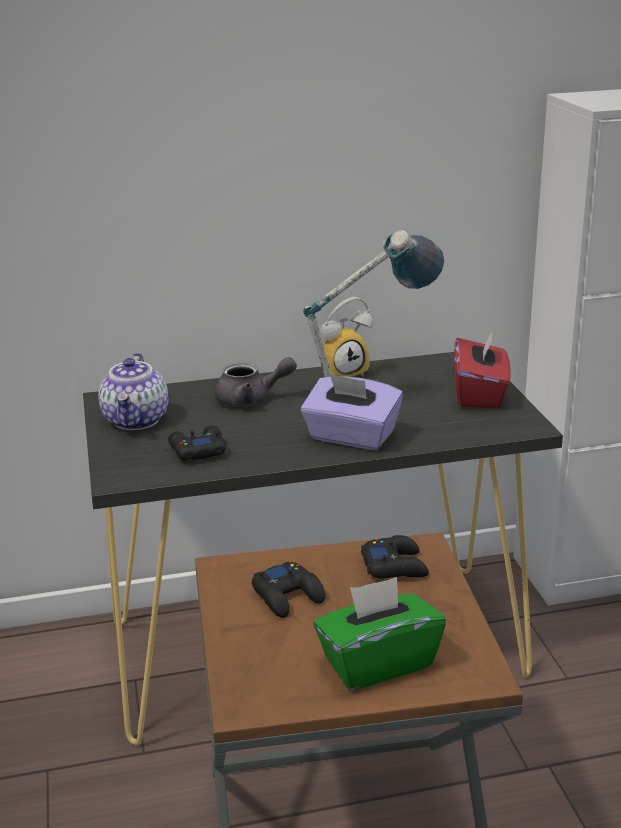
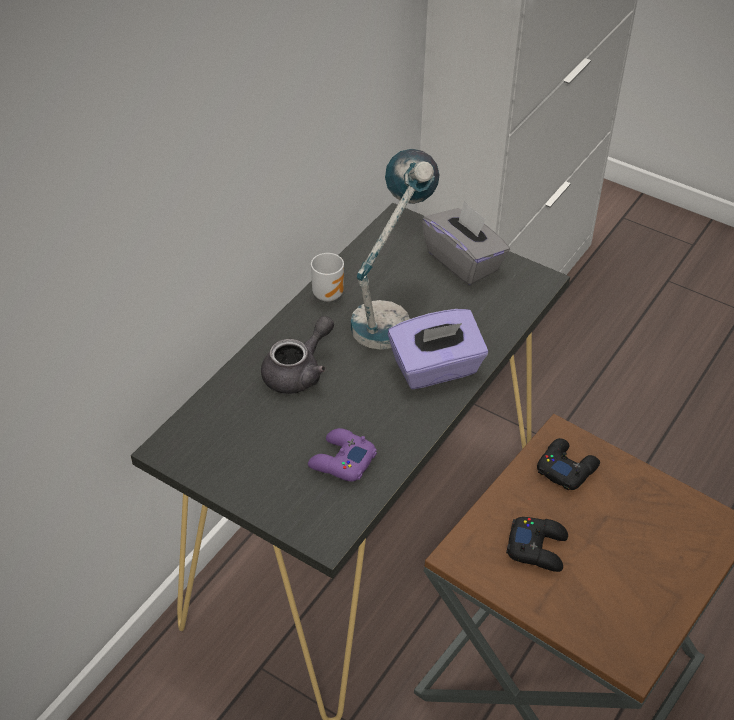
camera: 45 degrees left, 20 degrees up
teapot [98,353,169,430] -> none
black game controller [168,425,226,461] -> purple game controller [308,428,377,482]
green tissue box [313,577,446,690] -> none
alarm clock [320,297,373,377] -> mug [311,253,344,302]
red tissue box [454,329,511,408] -> grey tissue box [422,201,510,285]

